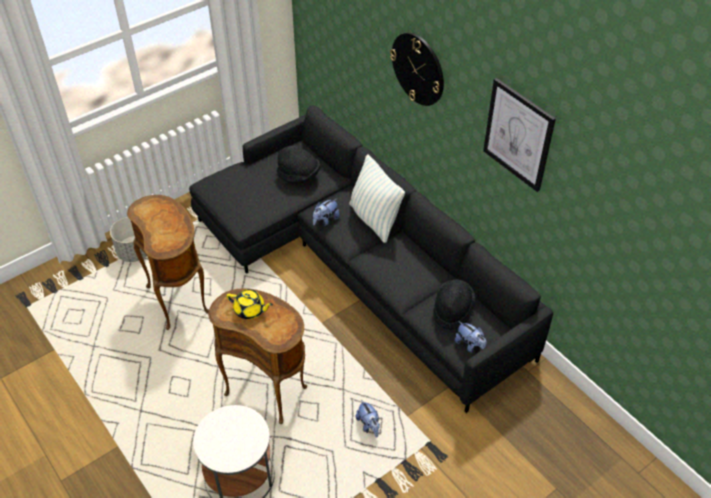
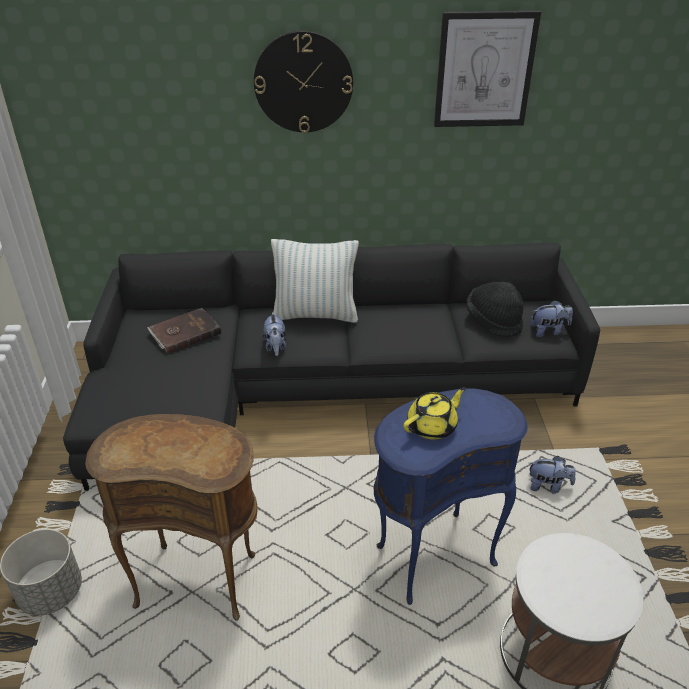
camera: 55 degrees left, 10 degrees down
brown side table [208,288,307,424] -> blue side table [374,389,528,605]
black hat [277,146,321,183] -> brown book [147,308,221,354]

